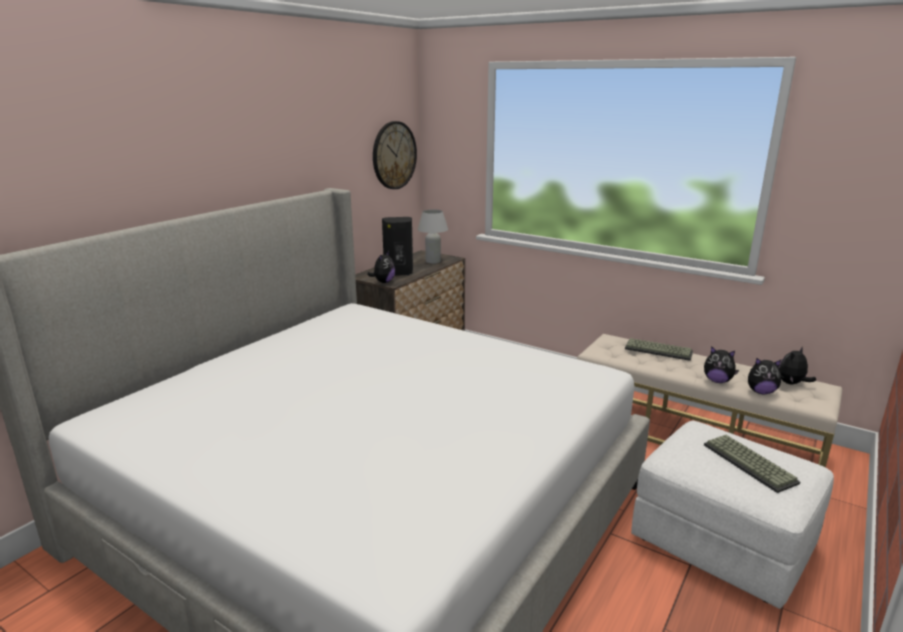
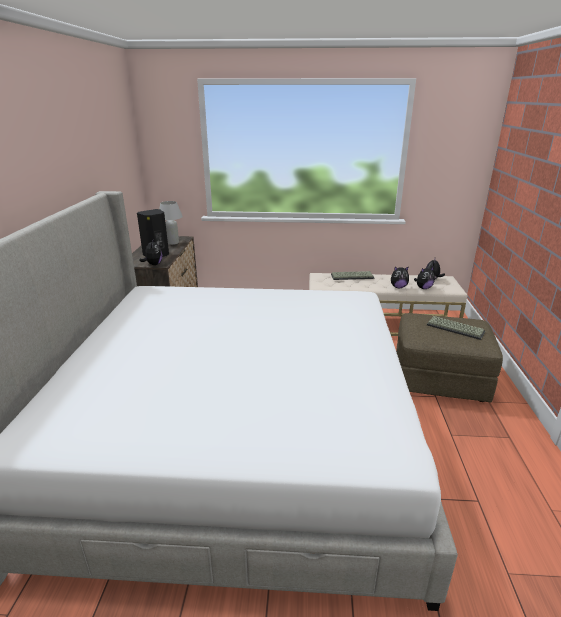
camera: 30 degrees left, 5 degrees up
wall clock [373,121,417,189] -> none
white ottoman [631,421,834,609] -> brown ottoman [396,313,503,402]

